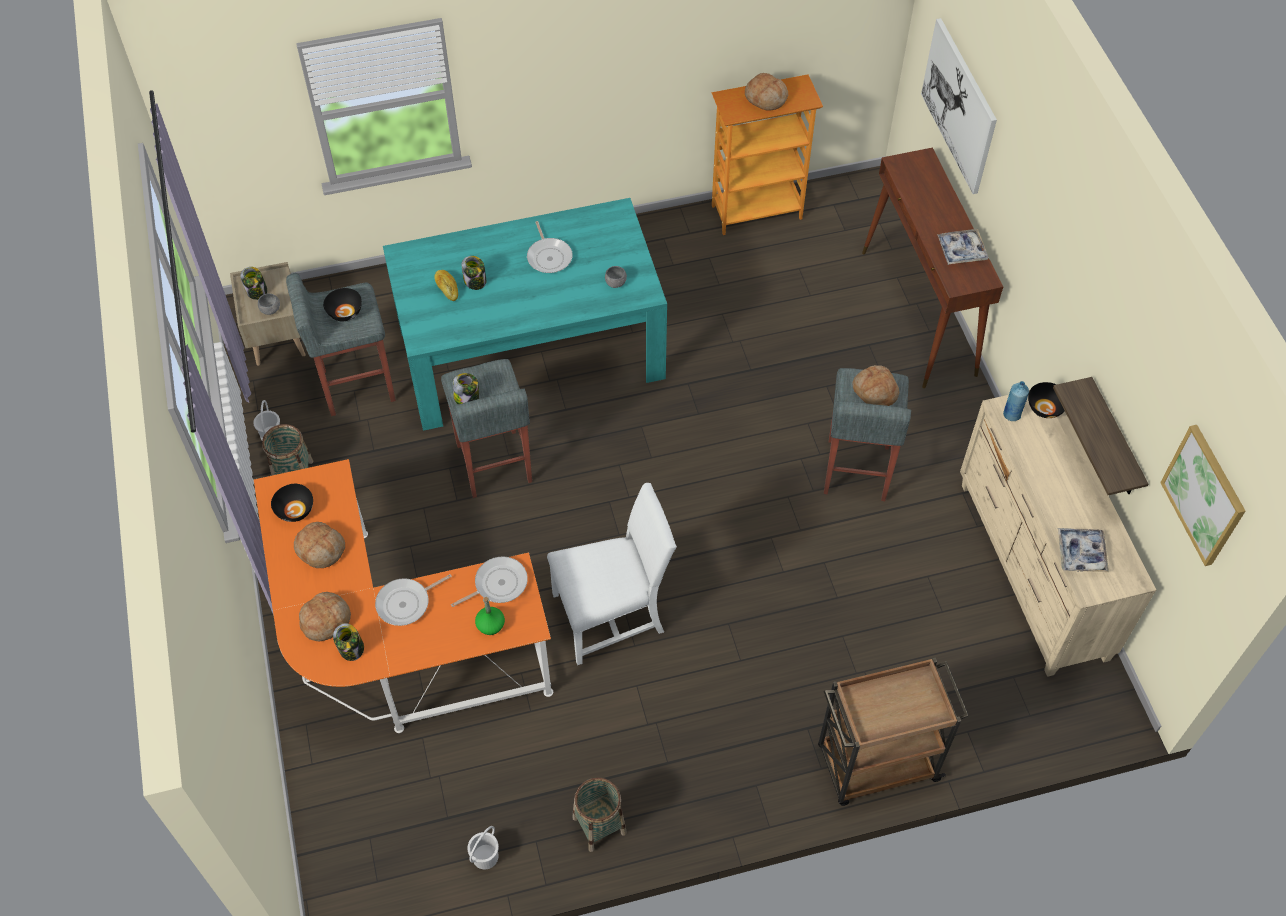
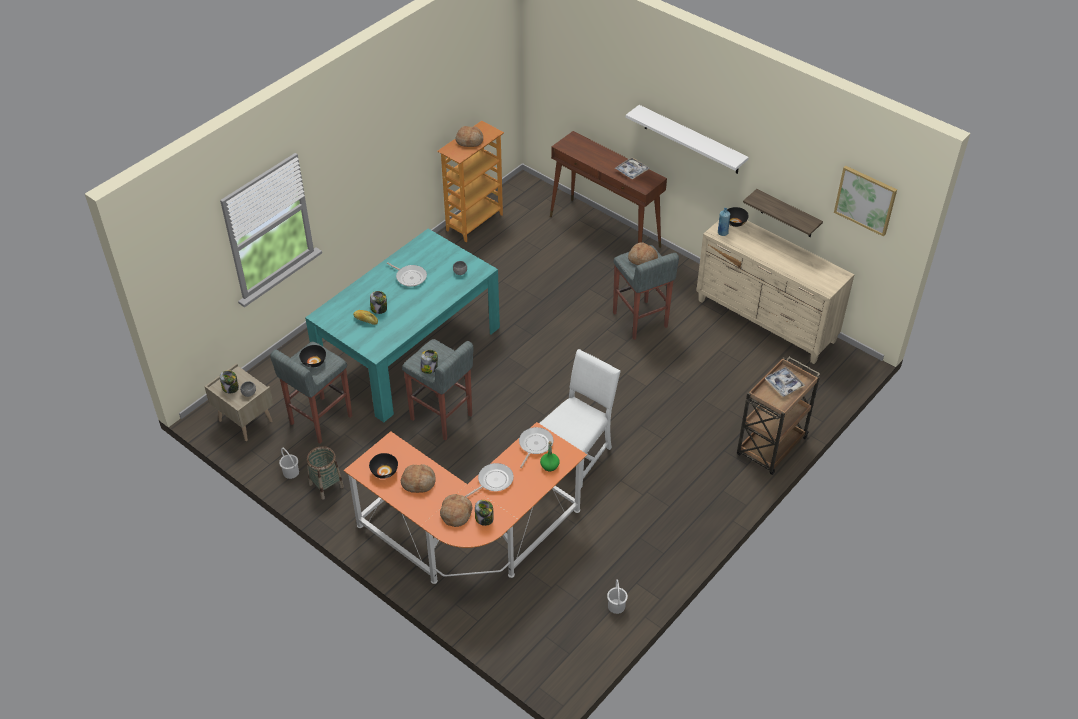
camera: 35 degrees left, 10 degrees down
frying pan [375,574,452,626] -> frying pan turned 150 degrees counterclockwise [465,463,514,497]
basket [573,777,627,852] -> none
picture [921,18,997,194] -> none
tray [1058,528,1109,572] -> tray moved to [765,367,805,397]
none -> white shelf [626,105,749,174]

